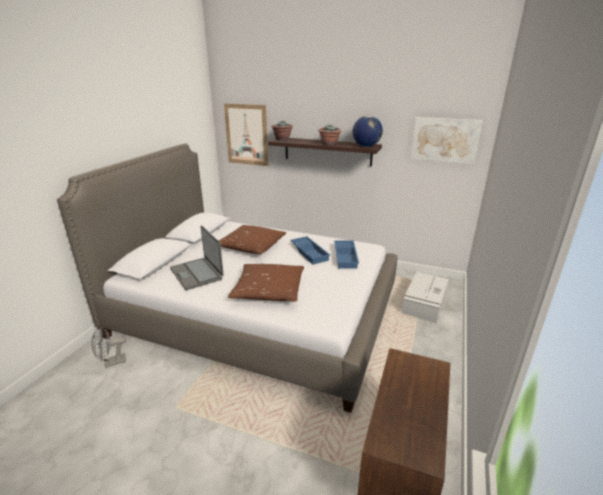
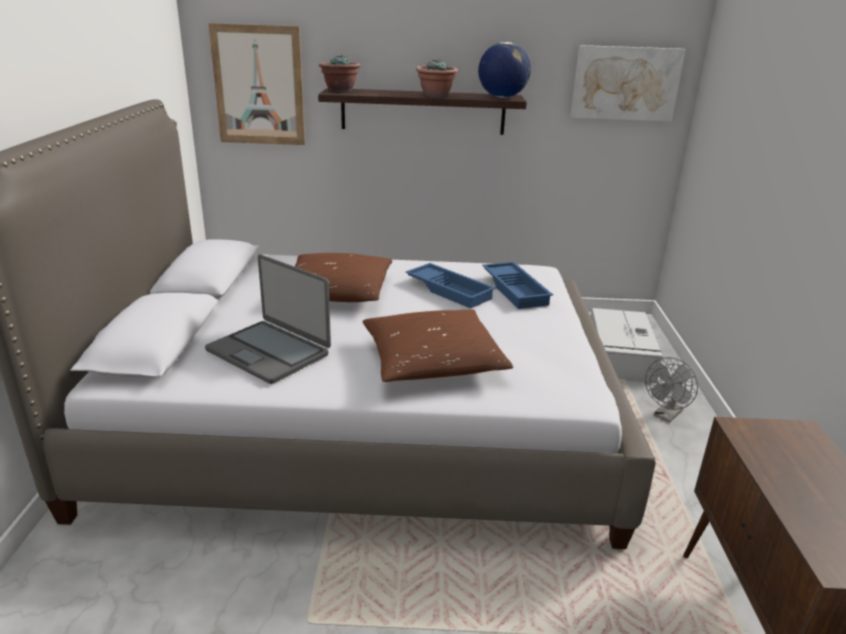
camera: 20 degrees left, 0 degrees up
grey fan [92,326,126,368] -> grey fan moved to [645,357,698,423]

